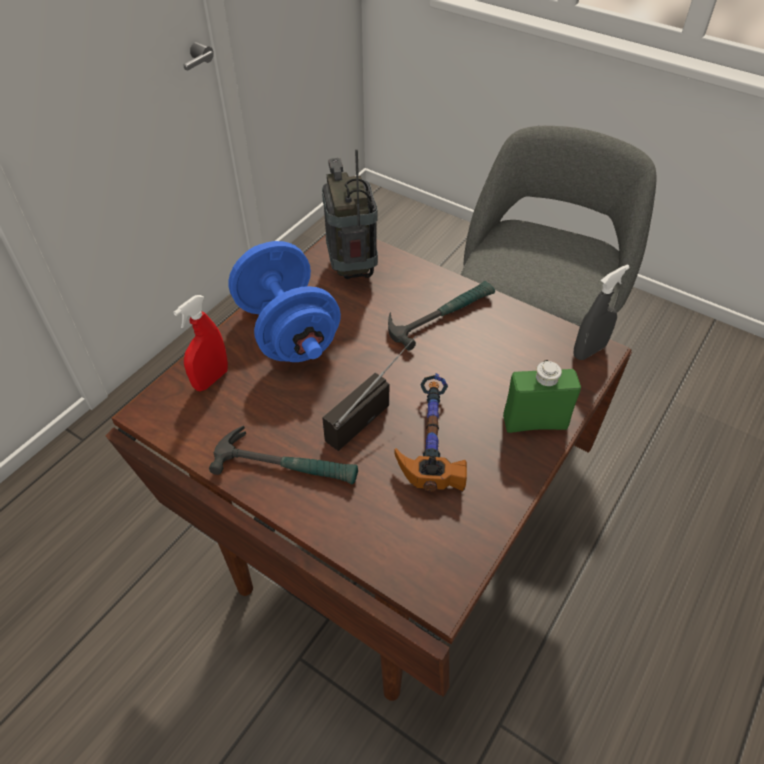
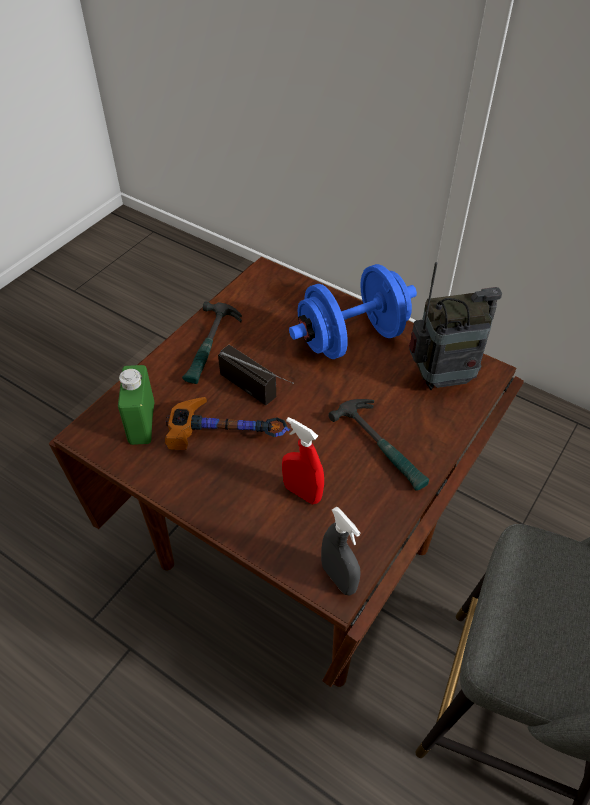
camera: 90 degrees right, 0 degrees up
red spray bottle [173,295,228,391] -> red spray bottle moved to [282,417,324,504]
green bottle [503,360,581,433] -> green bottle moved to [118,365,154,445]

